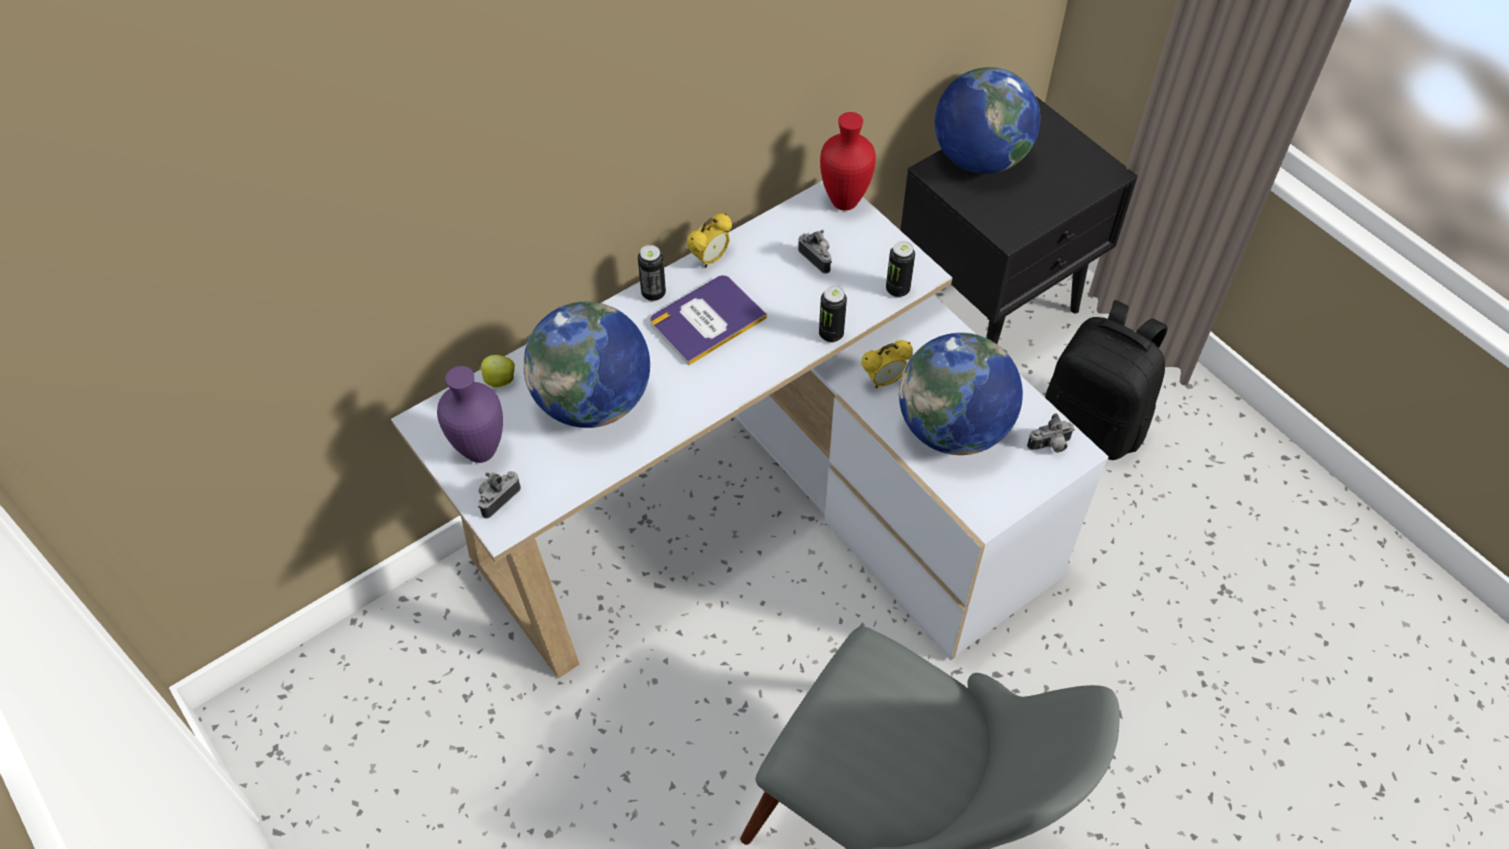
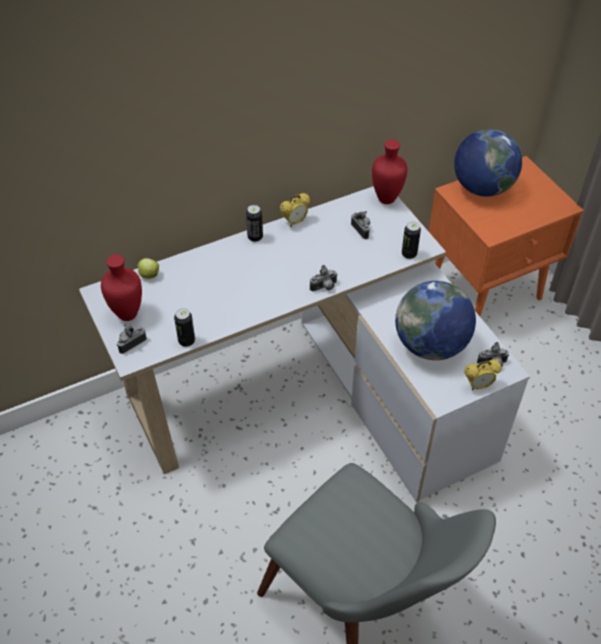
camera: 10 degrees right, 5 degrees down
purple vase [437,366,503,463] -> red vase [101,254,142,321]
globe [523,302,650,428] -> none
book [650,275,767,365] -> none
can [819,286,847,343] -> can moved to [174,308,195,347]
alarm clock [861,340,913,388] -> alarm clock moved to [464,360,502,390]
black nightstand [900,96,1138,344] -> orange nightstand [429,156,583,316]
black backpack [1045,300,1168,460] -> none
none -> camera [310,265,338,292]

